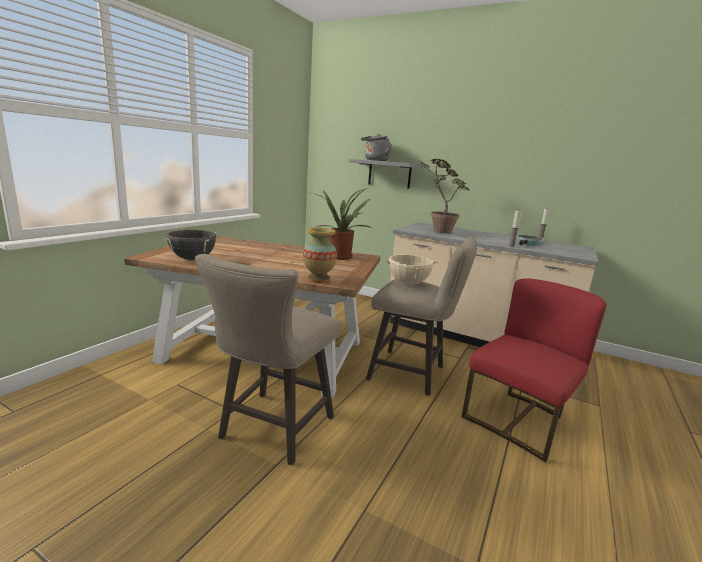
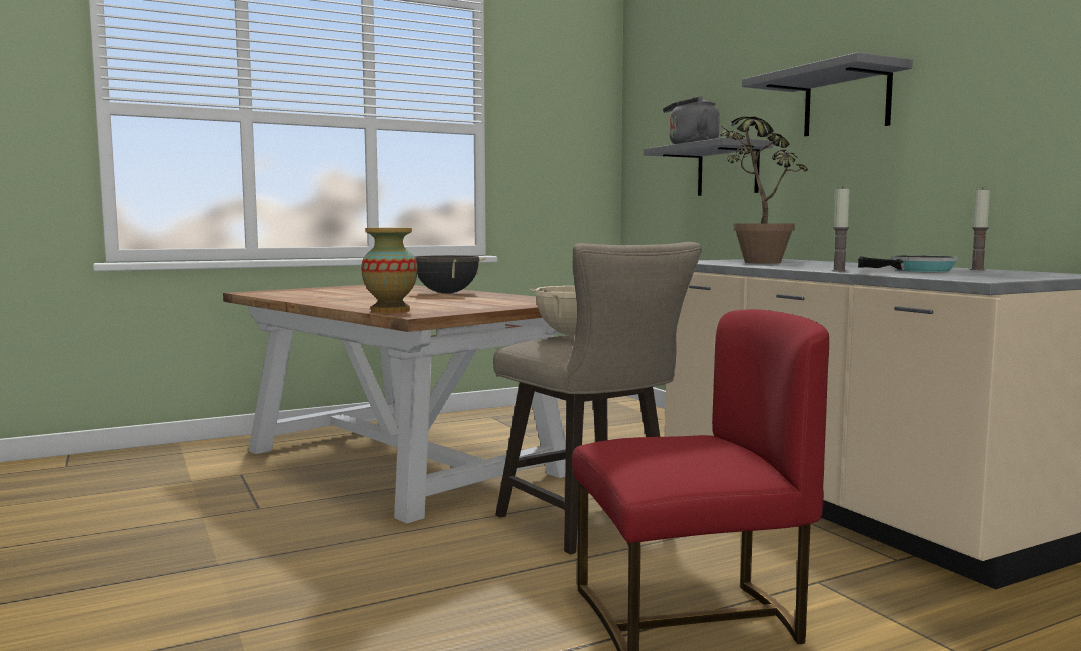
camera: 35 degrees right, 10 degrees down
black cooking pot [163,230,217,260] -> black cooking pot moved to [414,255,486,294]
beige stool [195,254,341,465] -> none
potted plant [312,188,373,260] -> none
none -> grey shelf [742,52,913,136]

